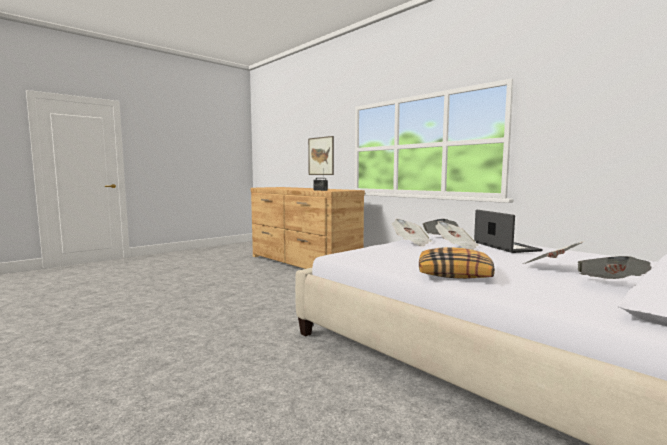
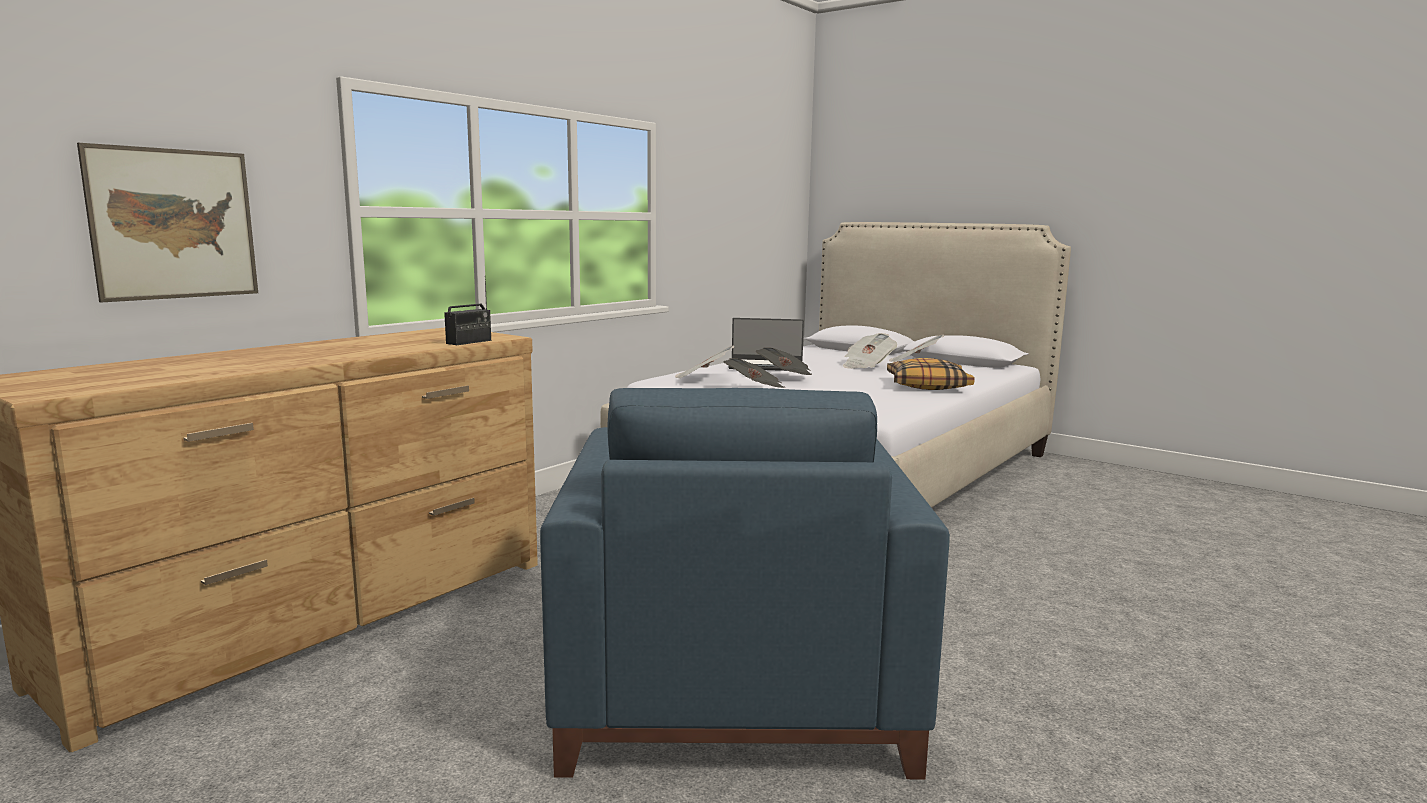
camera: 100 degrees left, 5 degrees up
laptop [474,210,543,253] -> laptop turned 150 degrees counterclockwise [729,318,804,371]
none -> blue armchair [540,388,950,779]

